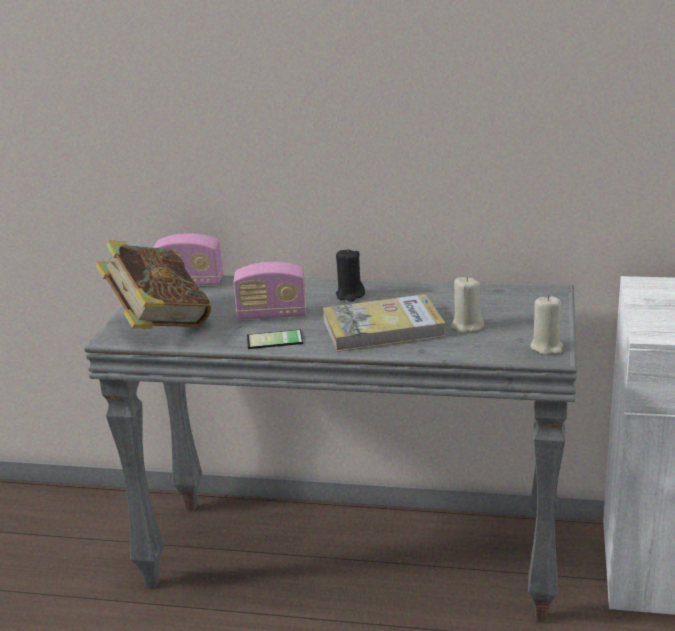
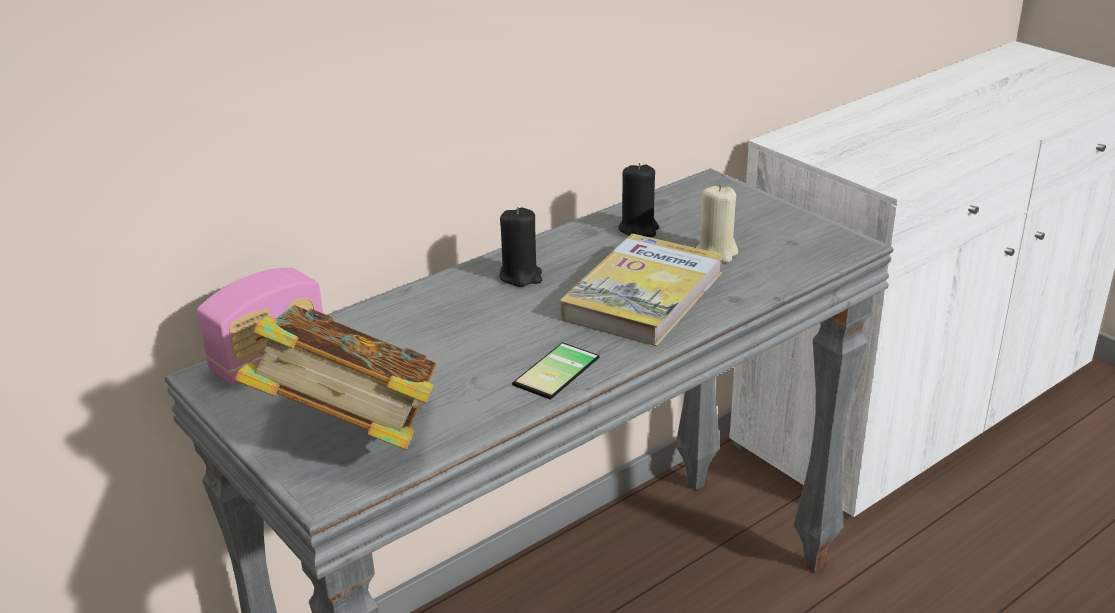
camera: 50 degrees left, 5 degrees up
radio [233,262,306,320] -> none
beige candle [530,295,563,355] -> none
none -> black candle [618,163,659,237]

